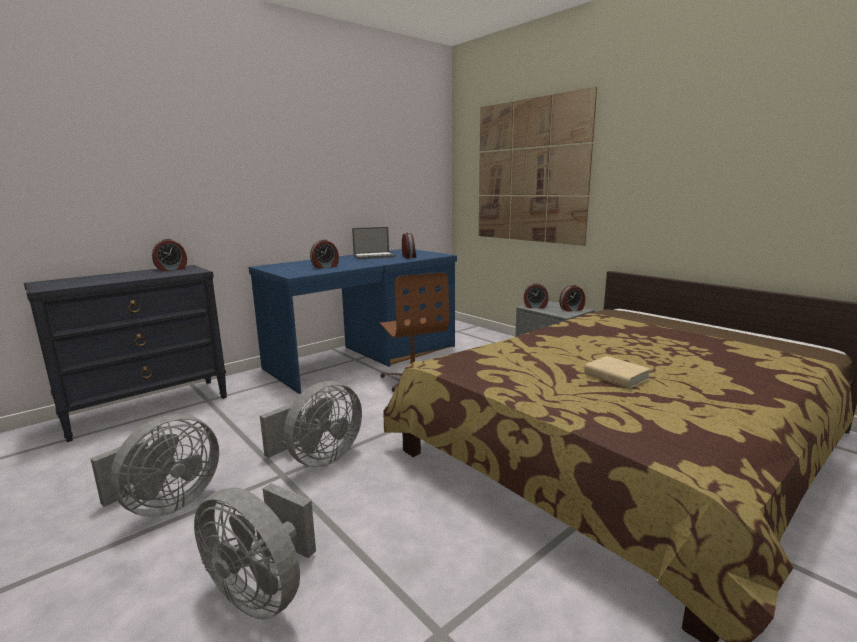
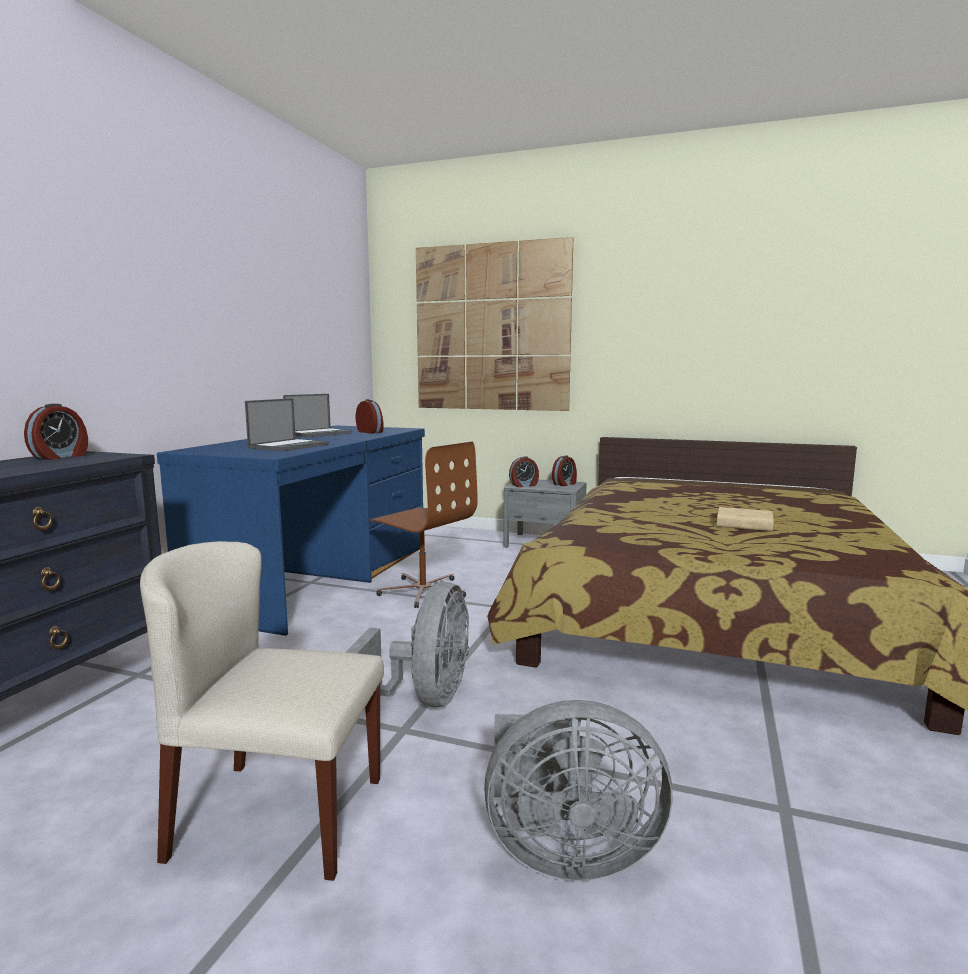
camera: 30 degrees left, 5 degrees down
grey fan [90,414,219,517] -> beige chair [140,541,384,881]
alarm clock [310,239,339,269] -> laptop [245,398,329,451]

